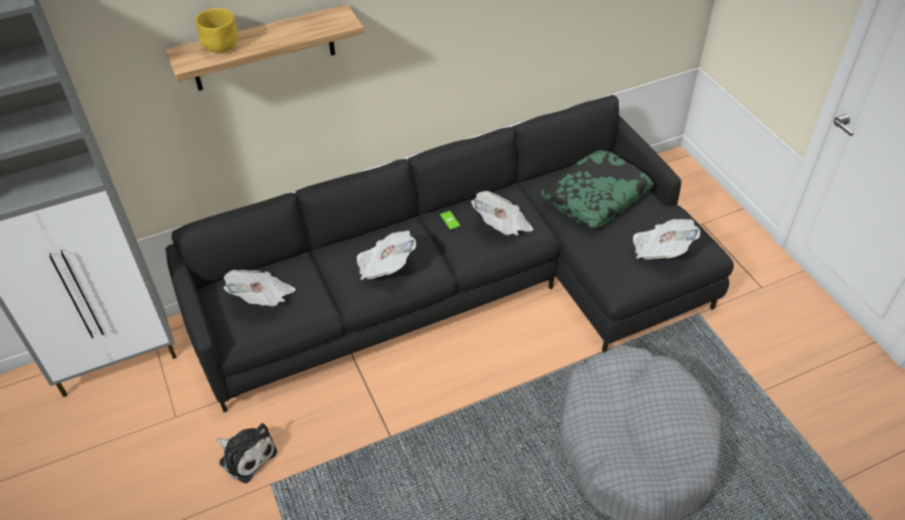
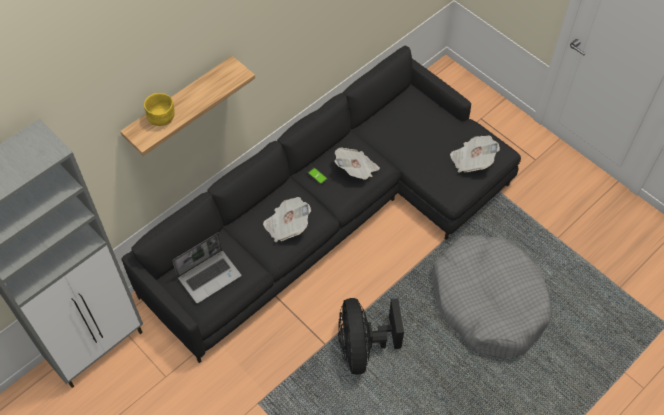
camera: 20 degrees left, 10 degrees up
plush toy [216,423,277,483] -> none
newspaper [223,270,296,307] -> laptop [173,233,241,304]
pillow [541,150,654,229] -> none
none -> black fan [338,298,404,375]

